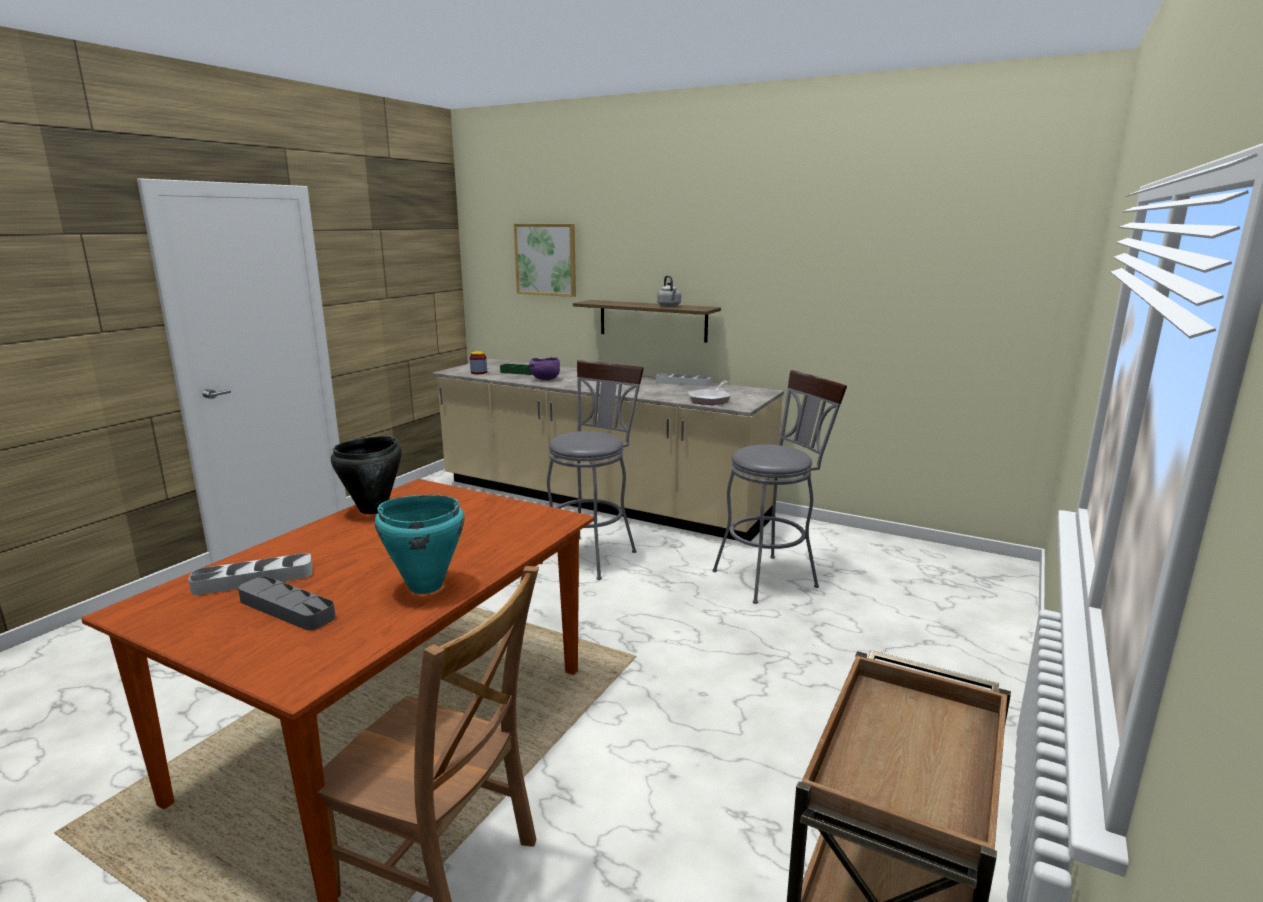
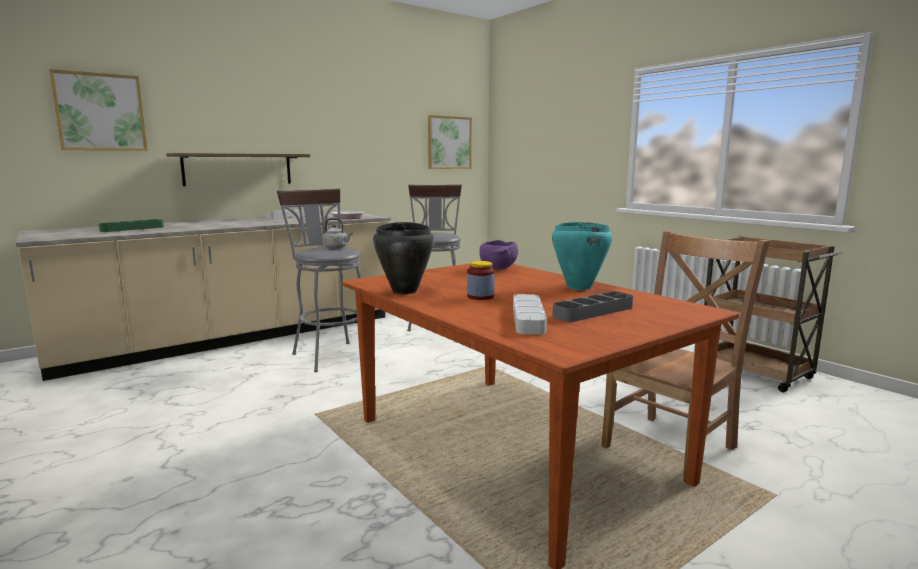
camera: 65 degrees left, 5 degrees down
jar [470,351,487,374] -> jar moved to [467,261,495,300]
purple bowl [529,357,560,380] -> purple bowl moved to [479,240,518,270]
grey kettle [657,275,681,307] -> grey kettle moved to [323,218,353,249]
none -> picture [428,115,472,169]

